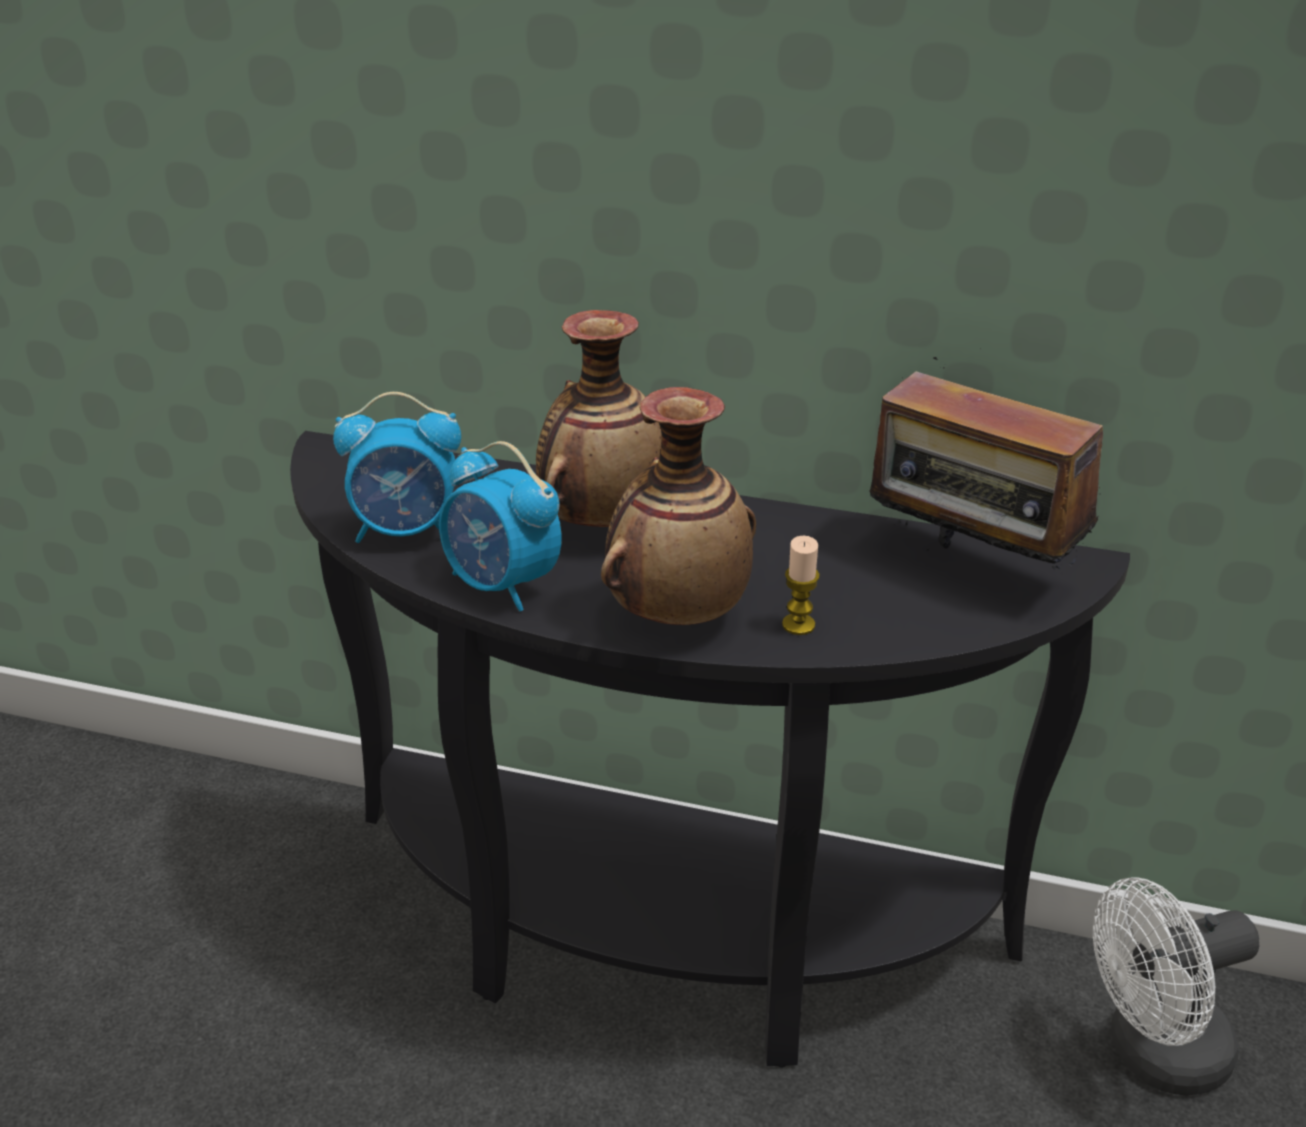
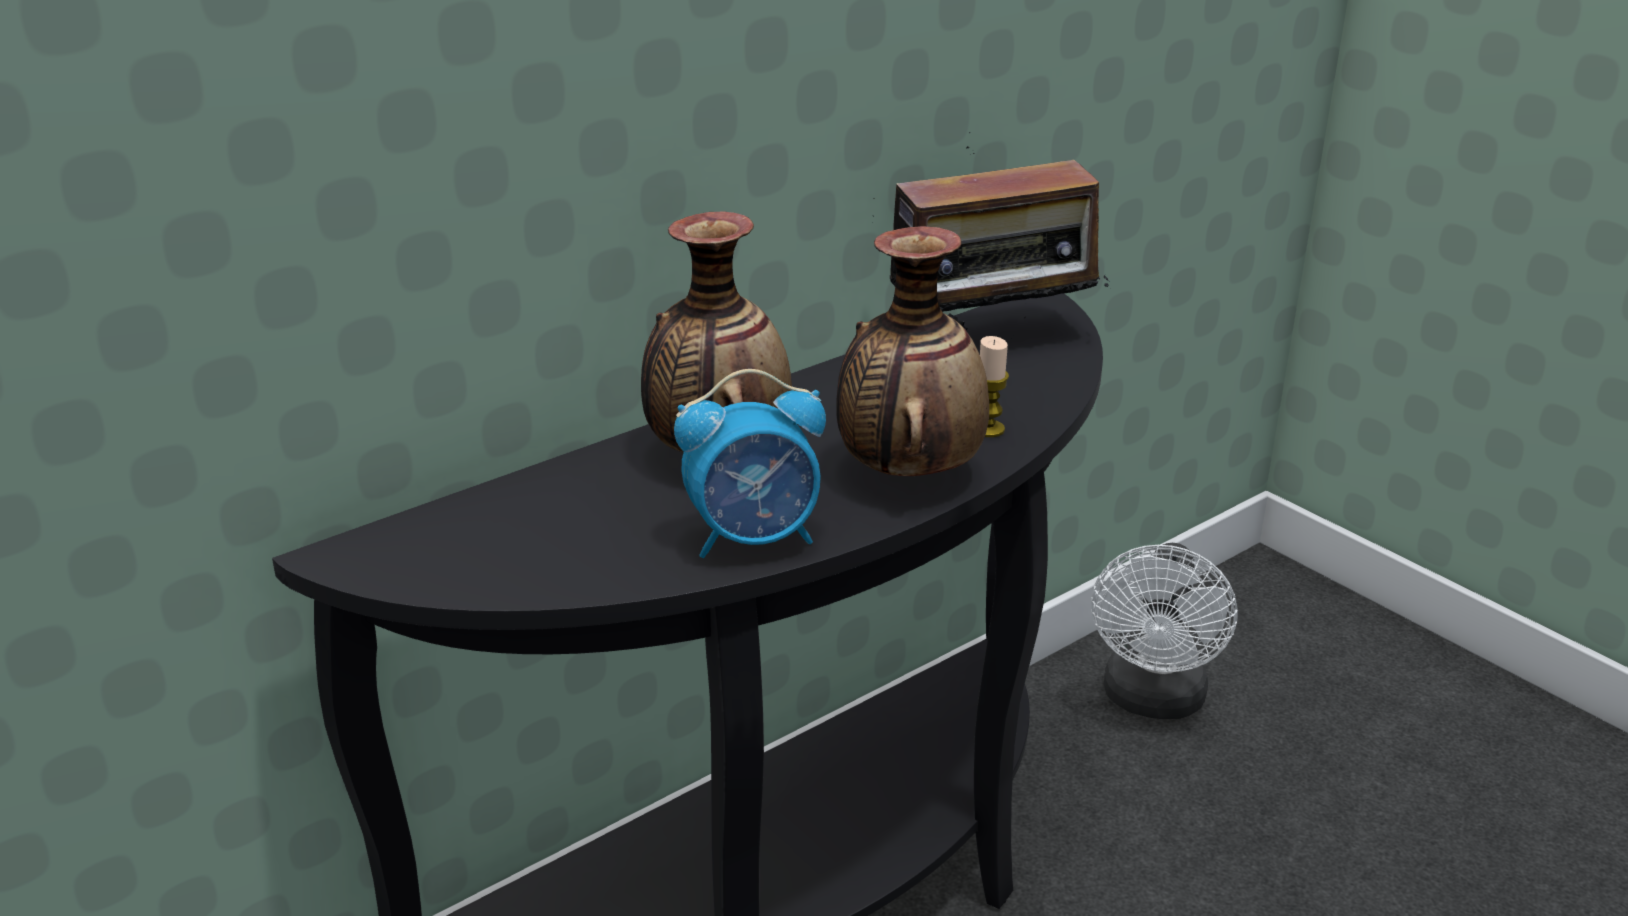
camera: 55 degrees left, 5 degrees down
alarm clock [333,392,461,543] -> none

